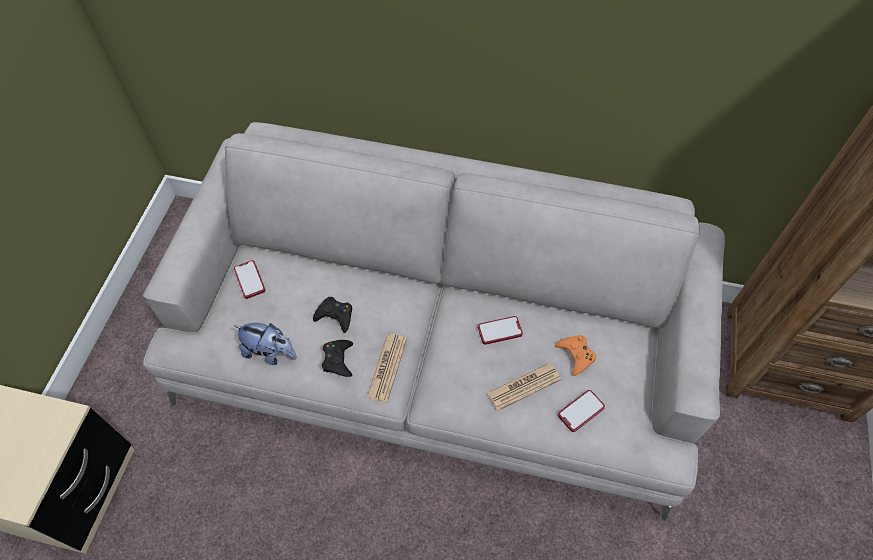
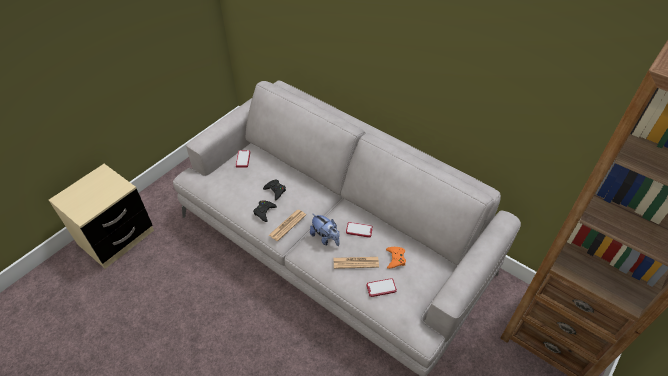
camera: 25 degrees right, 10 degrees down
plush toy [235,323,297,365] -> plush toy moved to [310,213,340,246]

